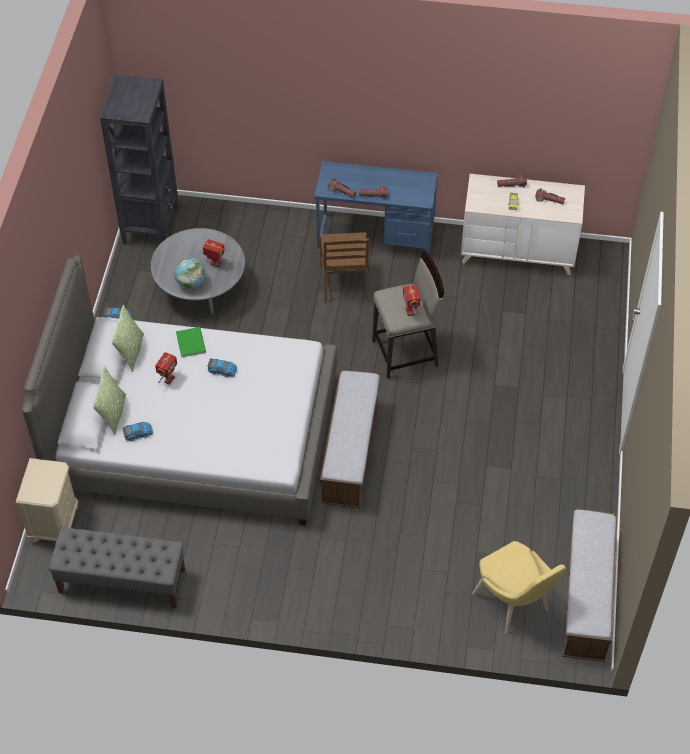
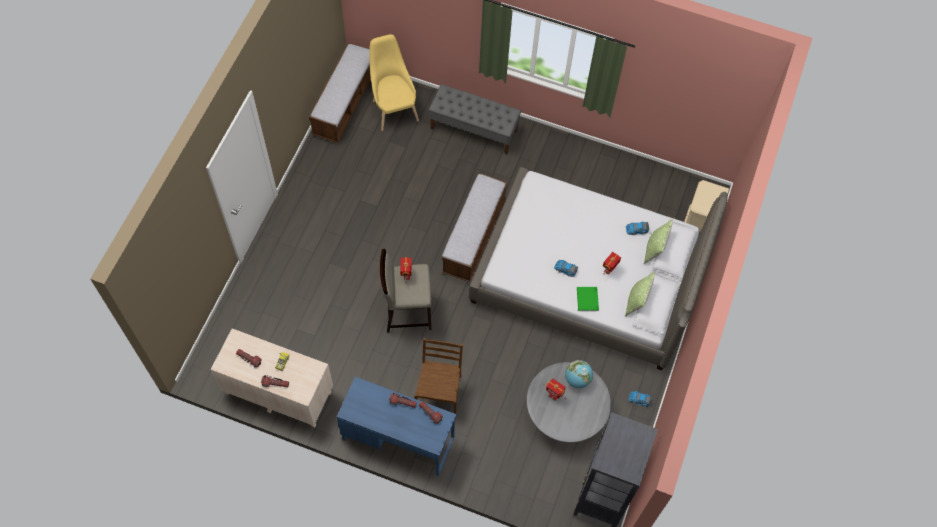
camera: 170 degrees left, 10 degrees up
grey bench [48,527,185,608] -> grey bench moved to [429,84,521,154]

